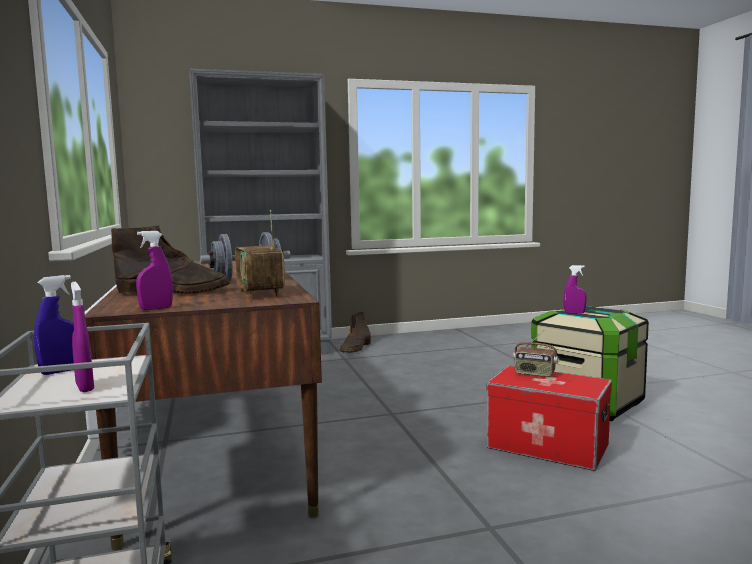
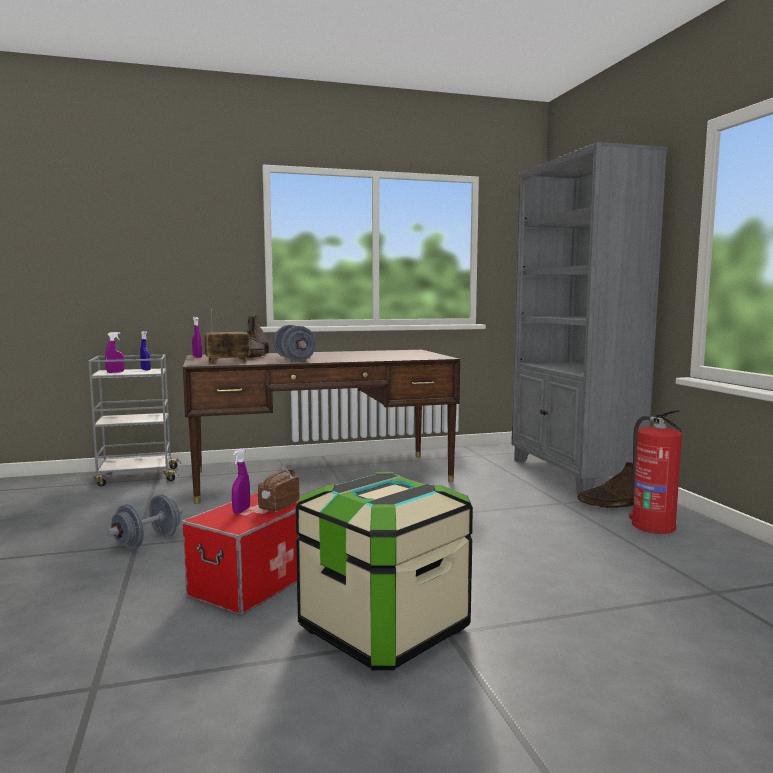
camera: 90 degrees right, 0 degrees up
purple spray bottle [564,265,587,314] -> purple spray bottle moved to [232,449,250,514]
none -> grey dumbbell [107,495,183,549]
none -> fire extinguisher [629,410,683,534]

